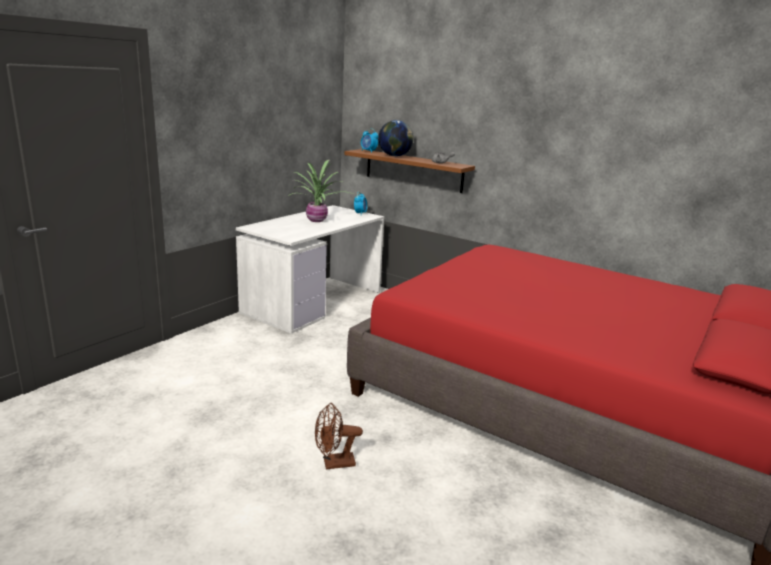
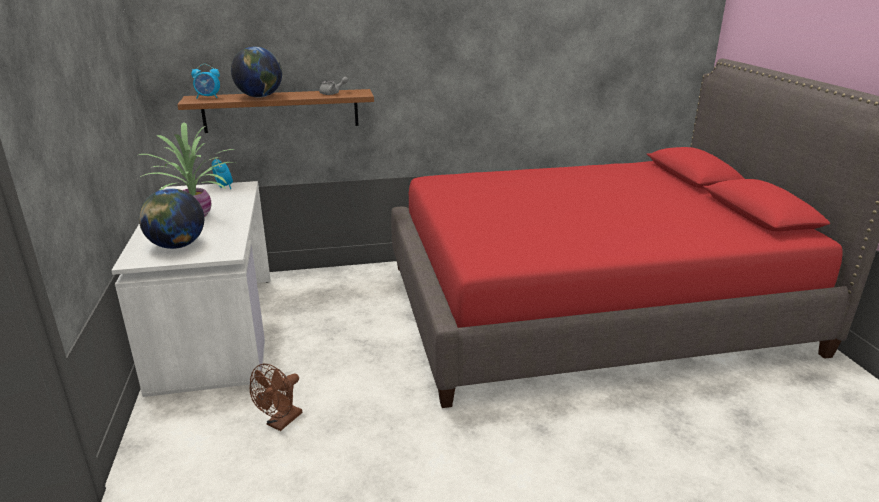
camera: 45 degrees left, 5 degrees up
brown fan [315,403,363,470] -> brown fan moved to [250,364,302,431]
none -> globe [139,189,204,249]

